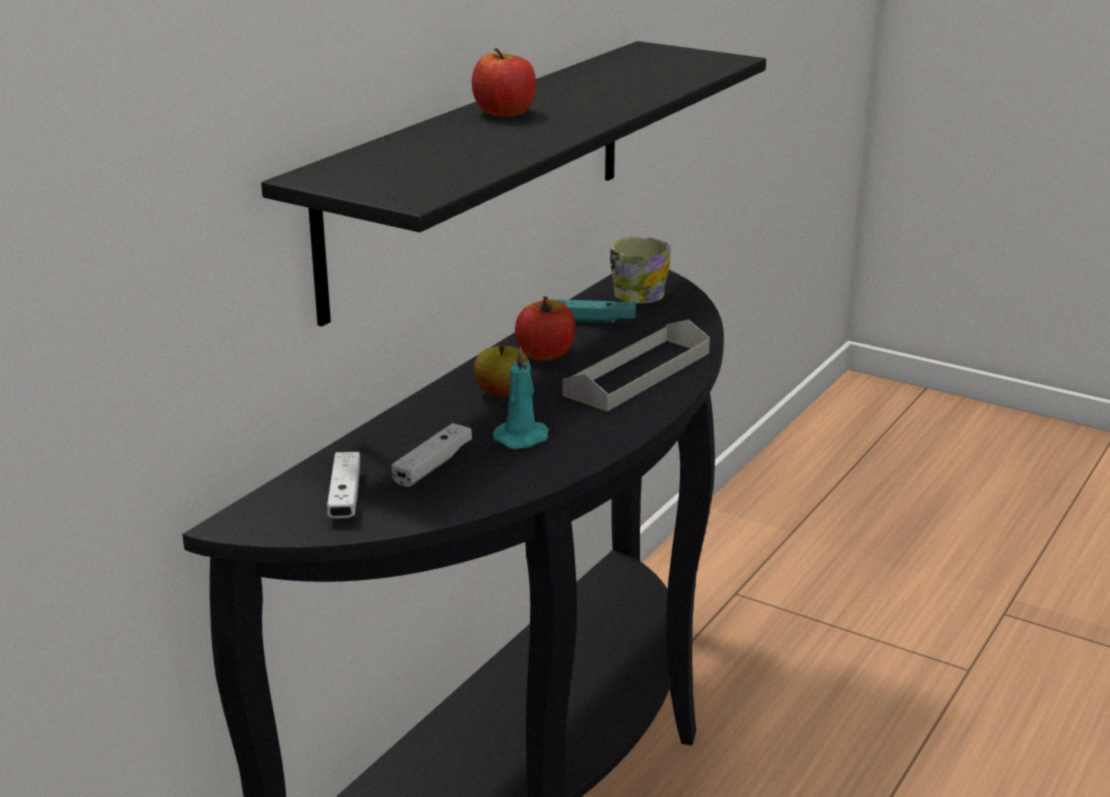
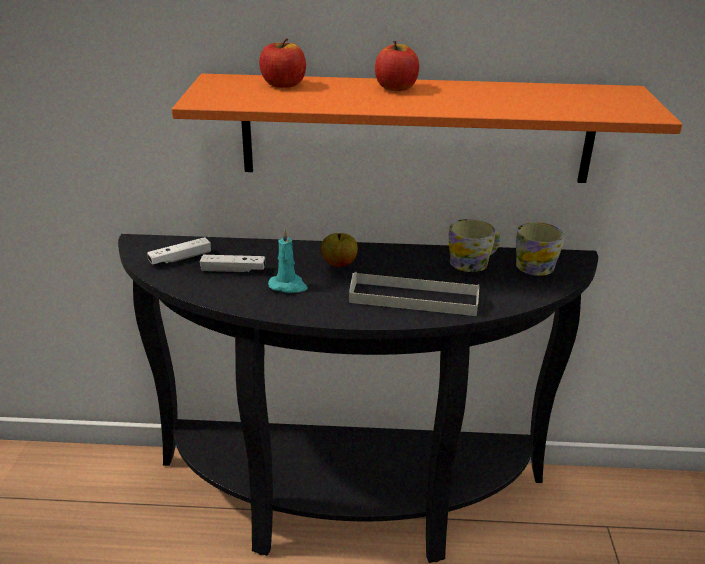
camera: 60 degrees right, 5 degrees up
black shelf [261,41,766,326] -> orange shelf [172,74,682,183]
apple [515,296,575,361] -> apple moved to [259,38,306,88]
turquoise game controller [552,299,636,323] -> mug [448,219,501,272]

